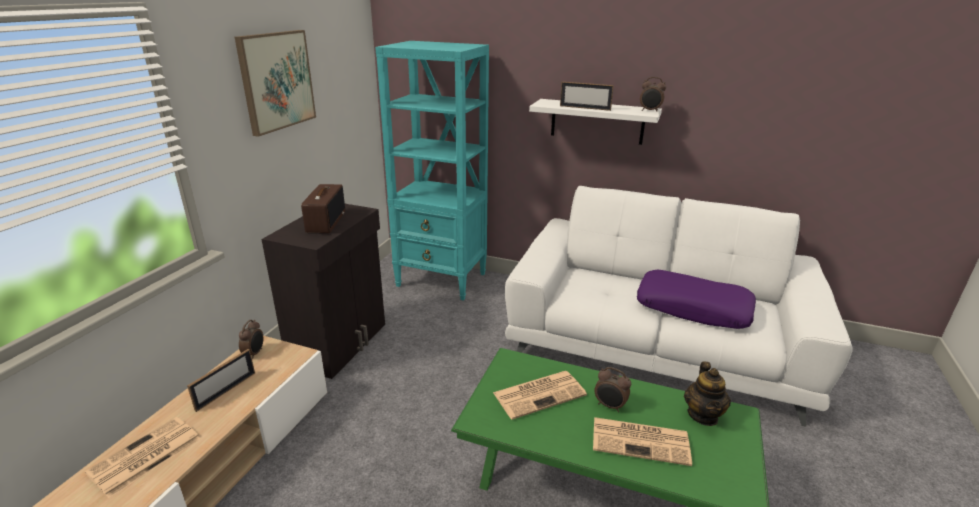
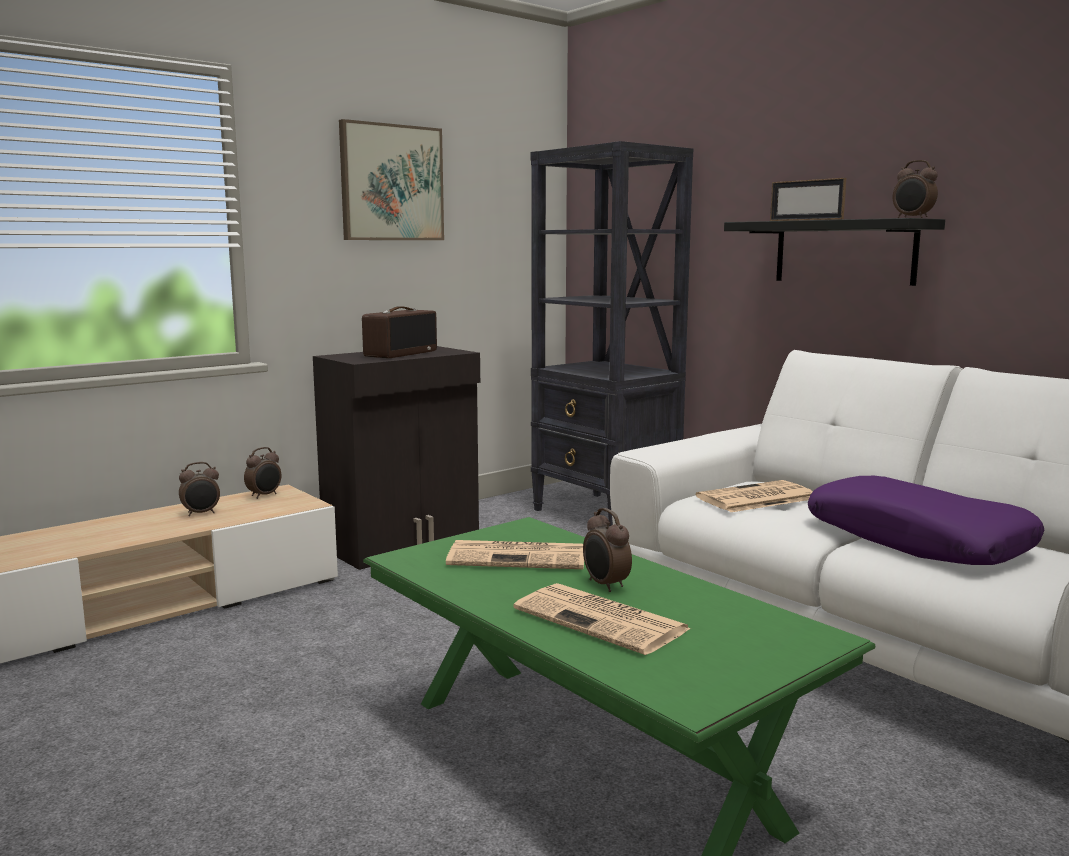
camera: 30 degrees right, 15 degrees down
newspaper [85,417,201,498] -> newspaper moved to [696,480,812,512]
picture frame [187,349,255,412] -> alarm clock [179,462,220,516]
turquoise bookcase [375,41,489,301] -> black bookcase [530,141,693,526]
white shelf [529,99,662,145] -> black shelf [724,218,945,286]
teapot [684,361,731,426] -> none

